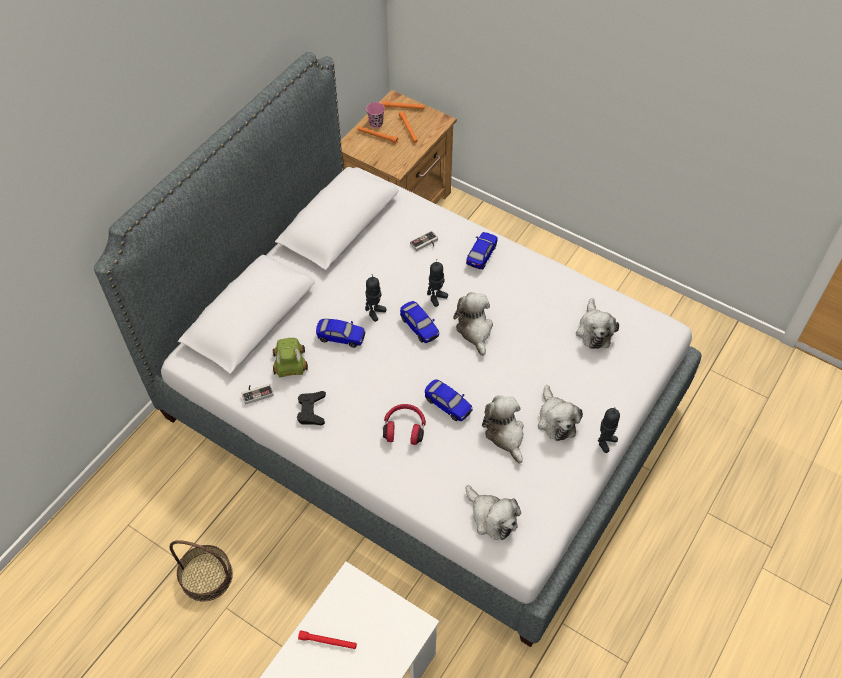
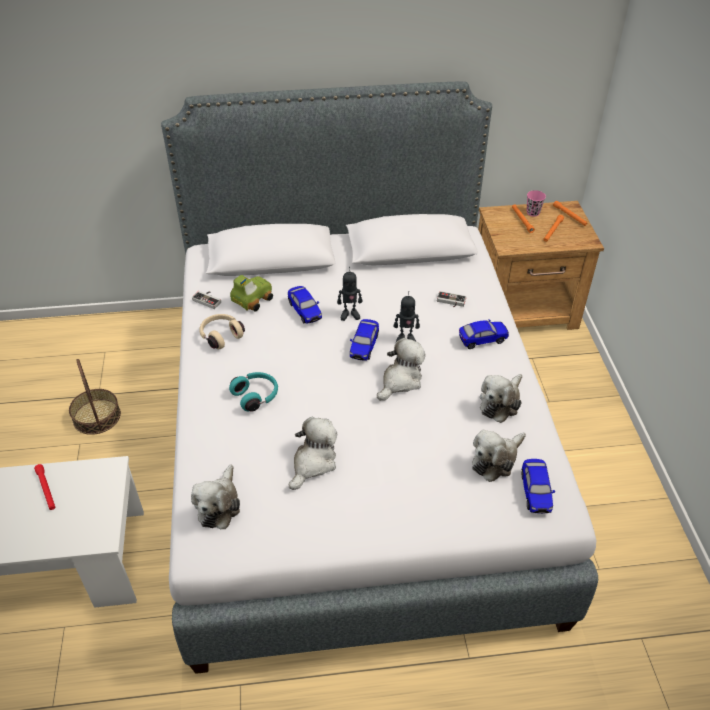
camera: 50 degrees right, 10 degrees down
black game controller [297,391,326,426] -> beige headphones [200,314,245,349]
red headphones [383,404,426,445] -> turquoise headphones [229,372,278,412]
toy car [425,379,473,421] -> toy car moved to [521,459,555,514]
plush toy [538,385,583,441] -> plush toy moved to [480,374,522,423]
toy robot [598,407,620,453] -> none

